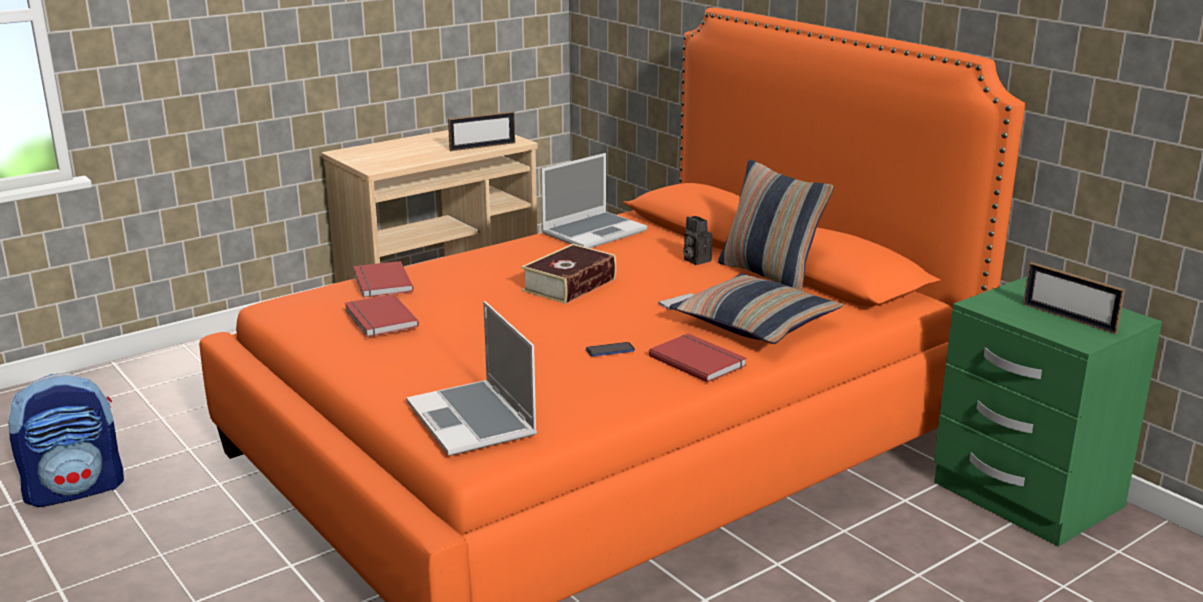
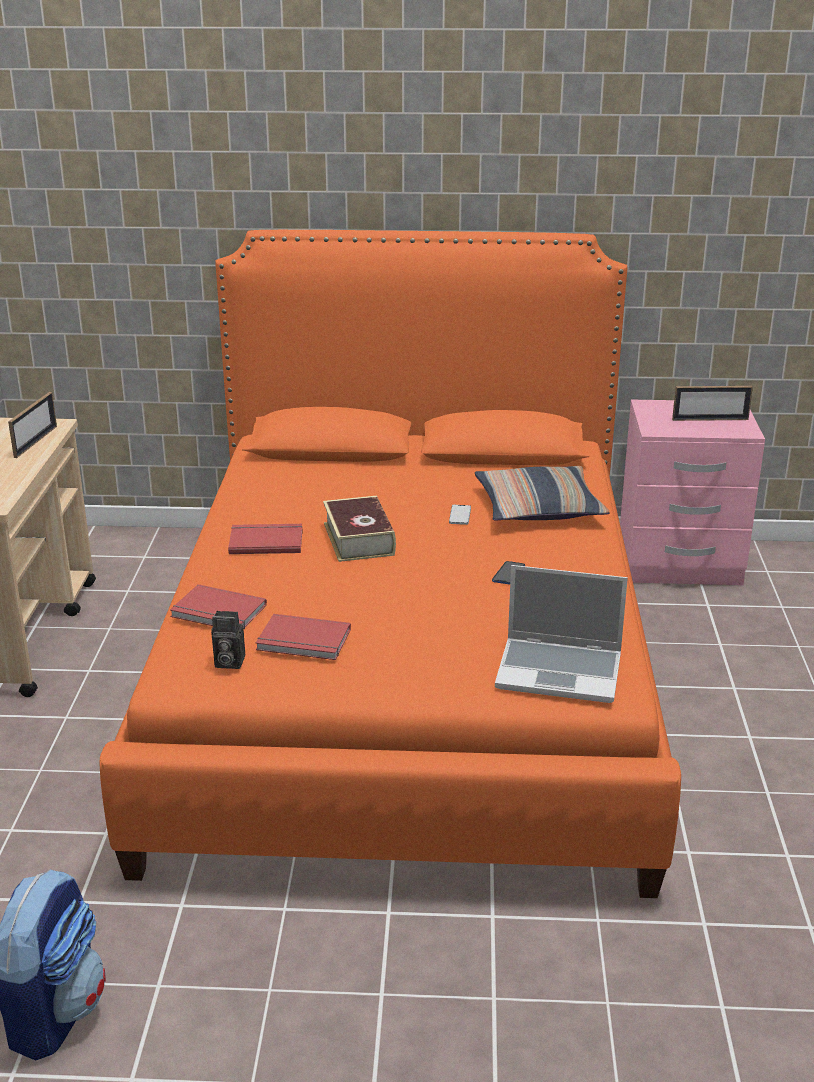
camera: 50 degrees left, 5 degrees up
laptop [541,153,647,248] -> none
red book [649,333,747,383] -> red book moved to [228,524,303,554]
camera [683,216,712,265] -> camera moved to [211,611,245,669]
pillow [718,159,833,291] -> none
green nightstand [934,276,1162,547] -> pink nightstand [620,400,765,585]

